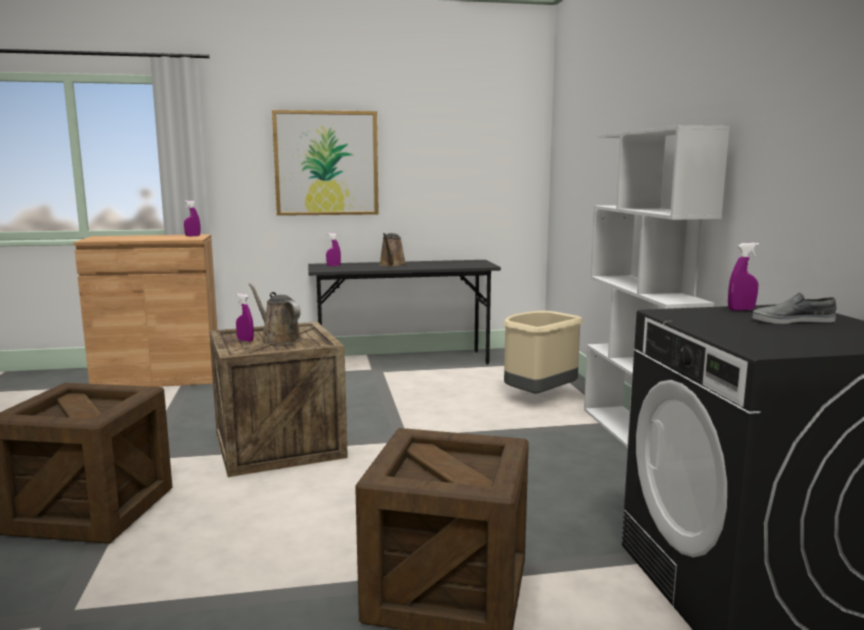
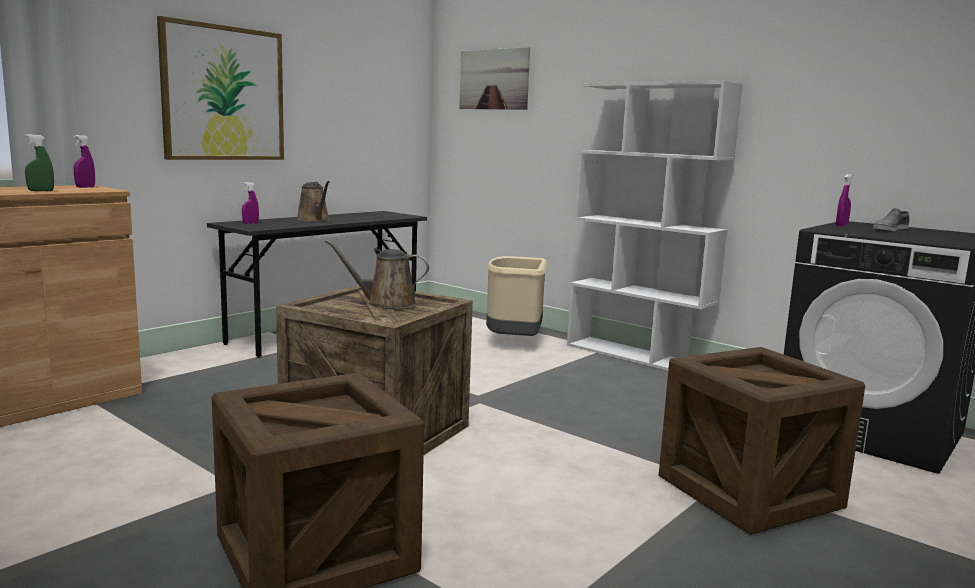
camera: 40 degrees left, 0 degrees up
purple spray bottle [236,293,254,342] -> none
none -> green spray bottle [25,134,54,191]
none -> picture [459,47,530,110]

